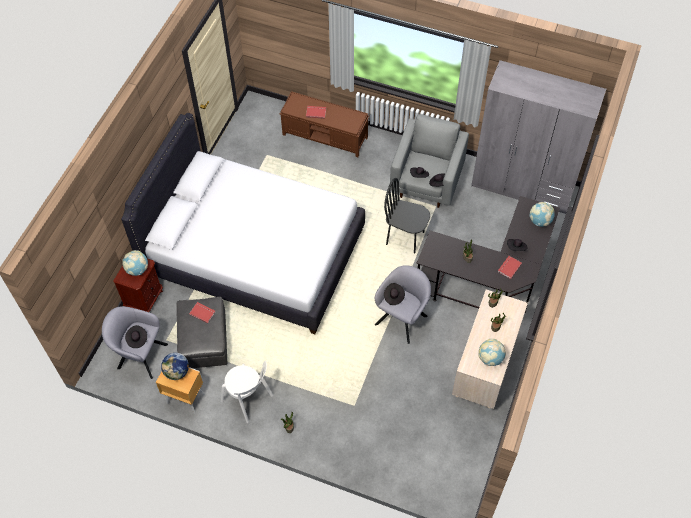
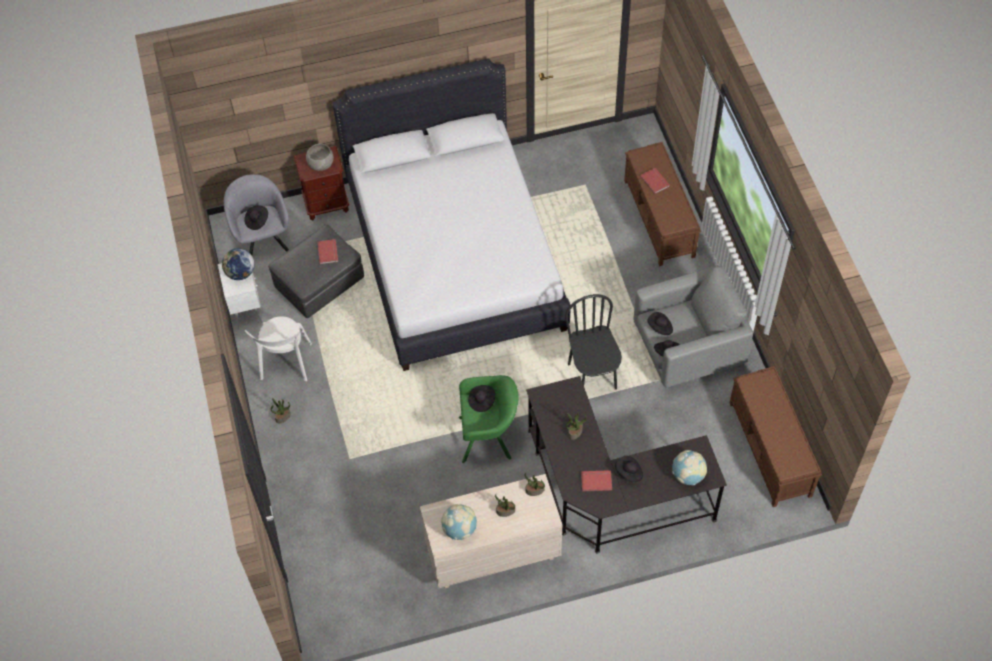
camera: 55 degrees right, 0 degrees up
globe [122,250,148,276] -> grey bowl [306,143,334,171]
brown nightstand [156,367,205,414] -> white nightstand [218,263,264,330]
grey armchair [375,265,431,344] -> green armchair [459,375,519,463]
grey wardrobe [471,60,606,214] -> brown bench [730,366,822,507]

